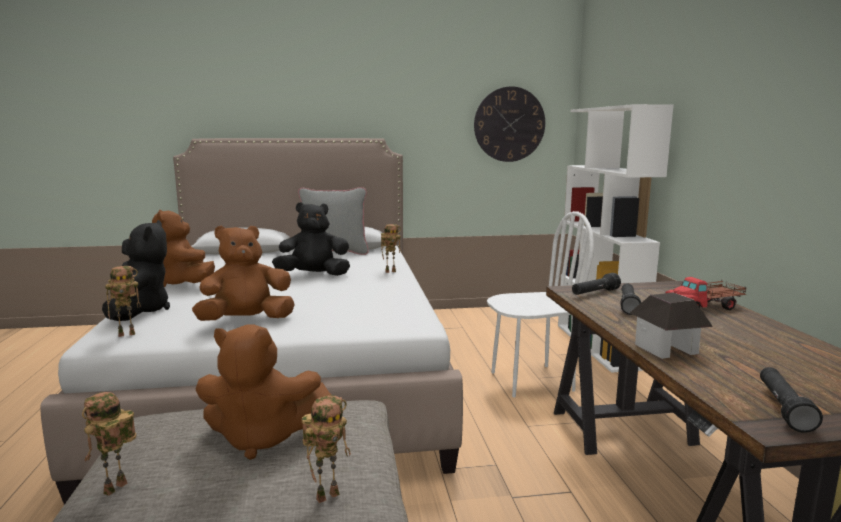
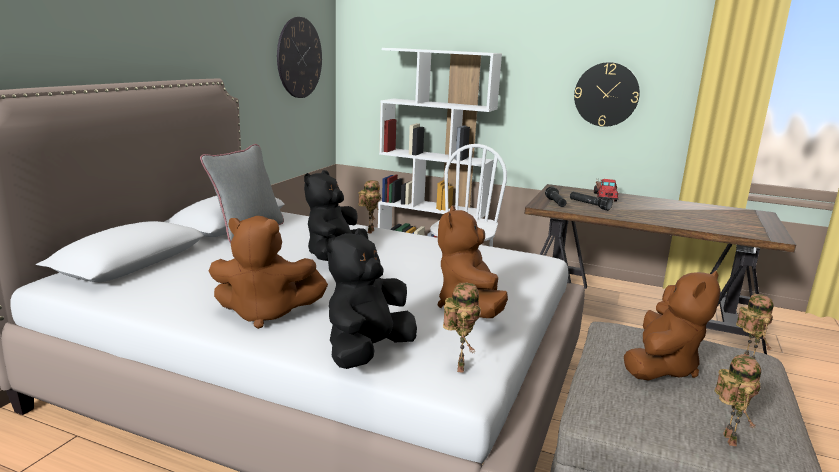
camera: 60 degrees left, 5 degrees up
toy robot [82,392,136,496] -> toy robot turned 135 degrees counterclockwise [715,355,761,446]
black plush toy [102,220,170,321] -> black plush toy turned 75 degrees counterclockwise [325,228,417,369]
toy house [630,293,713,359] -> none
black flashlight [760,367,823,433] -> none
none -> wall clock [574,62,640,127]

